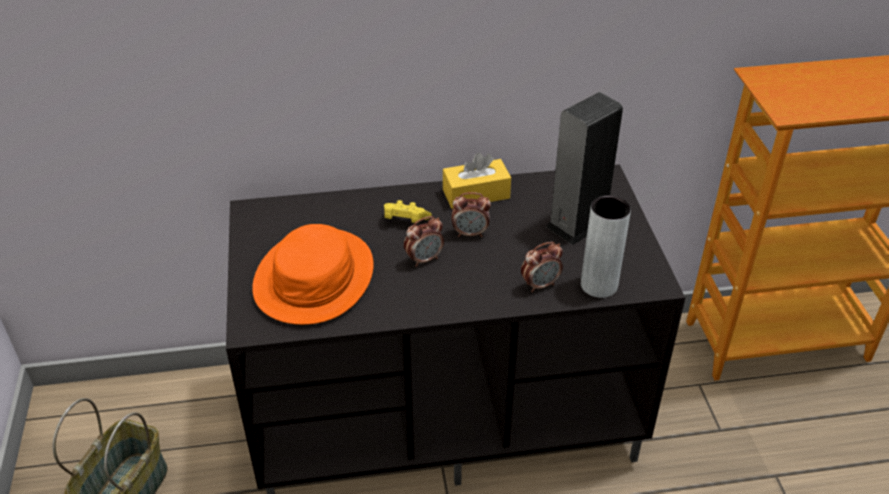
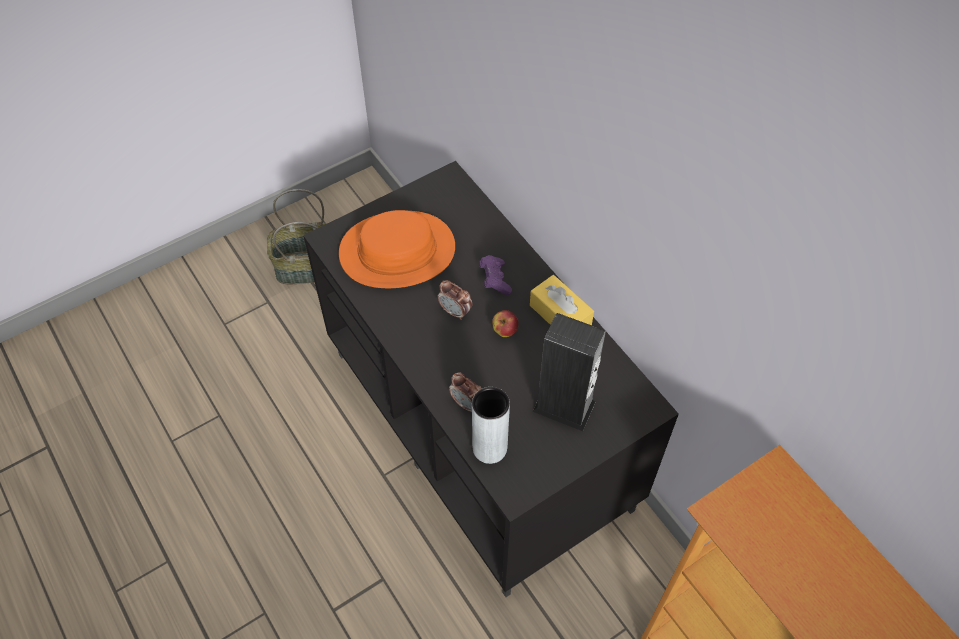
camera: 65 degrees right, 15 degrees up
yellow game controller [384,200,432,223] -> purple game controller [479,255,512,295]
alarm clock [452,192,491,237] -> apple [492,310,519,337]

